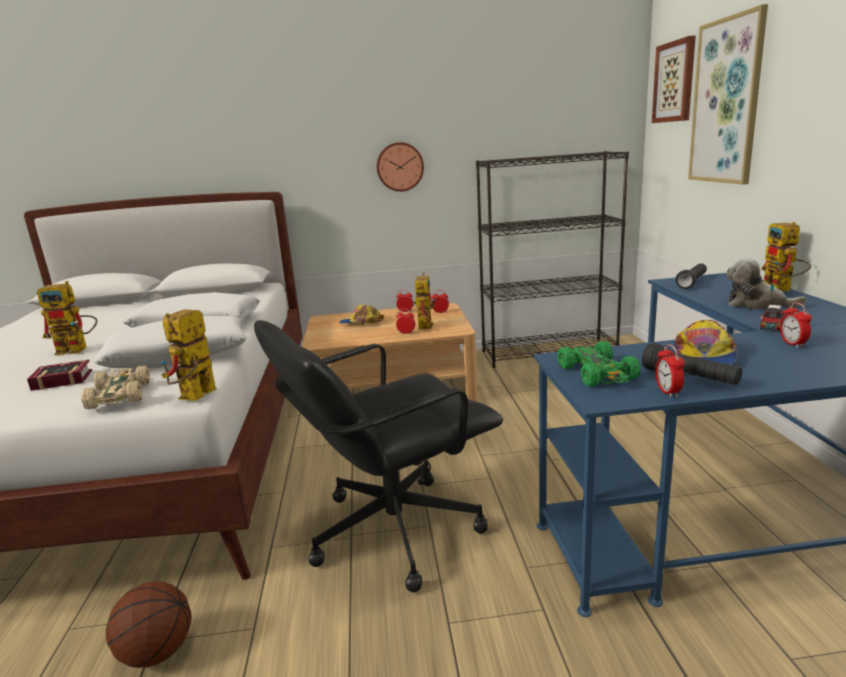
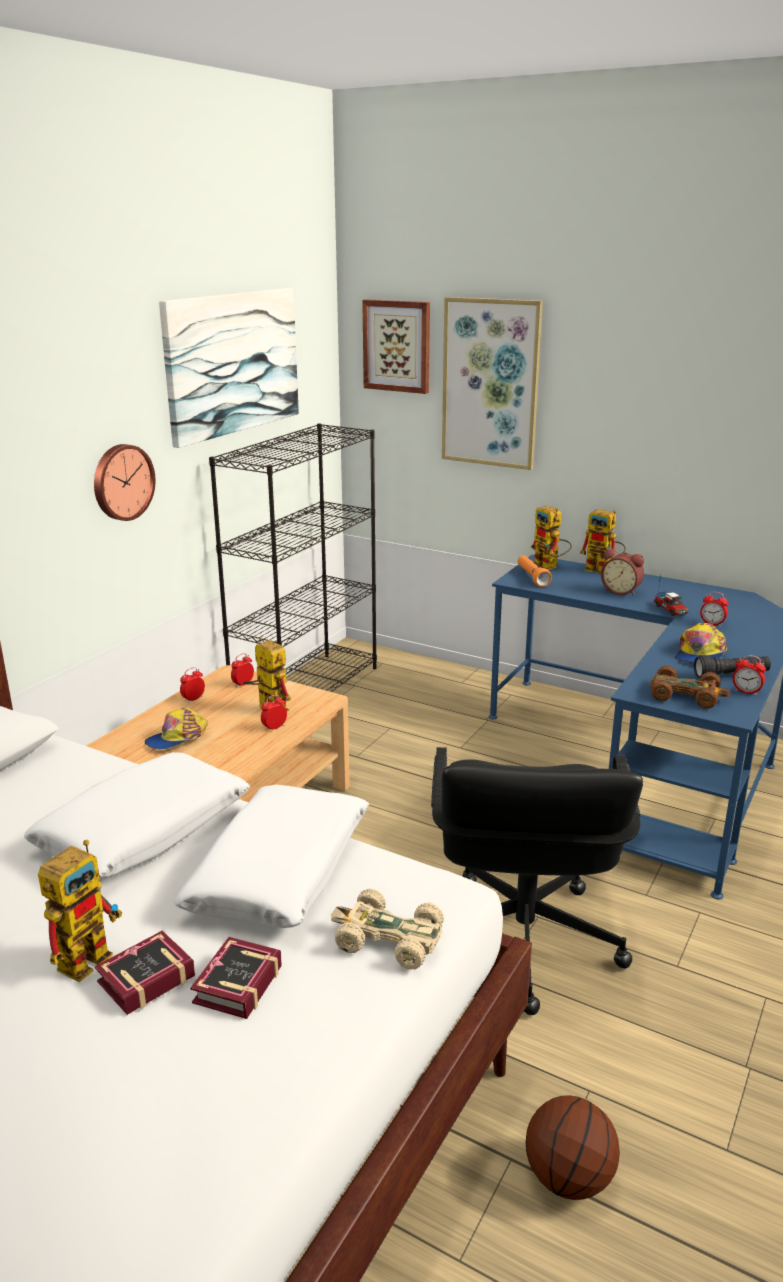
camera: 55 degrees left, 5 degrees up
toy robot [161,309,217,401] -> toy robot moved to [530,506,572,570]
green toy car [557,341,641,387] -> brown toy car [650,665,730,709]
black flashlight [675,263,707,289] -> orange flashlight [517,555,552,587]
cap [675,320,738,364] -> cap turned 60 degrees clockwise [675,623,727,663]
plush toy [726,258,807,310] -> alarm clock [601,549,644,596]
none -> book [95,931,195,1015]
none -> picture [159,288,299,448]

